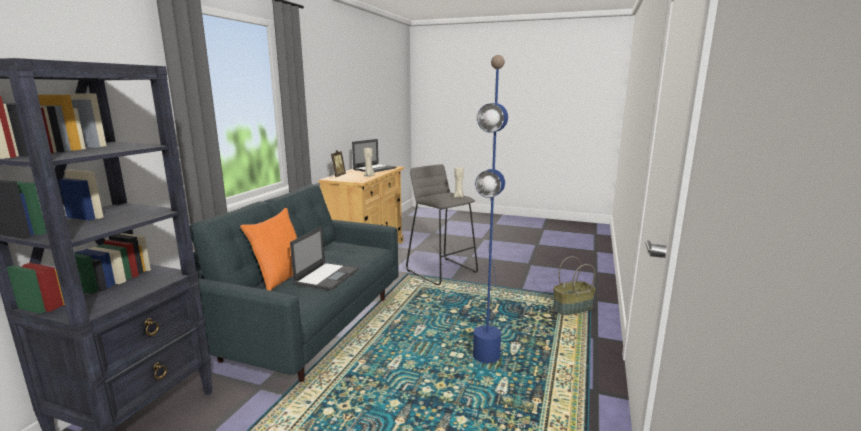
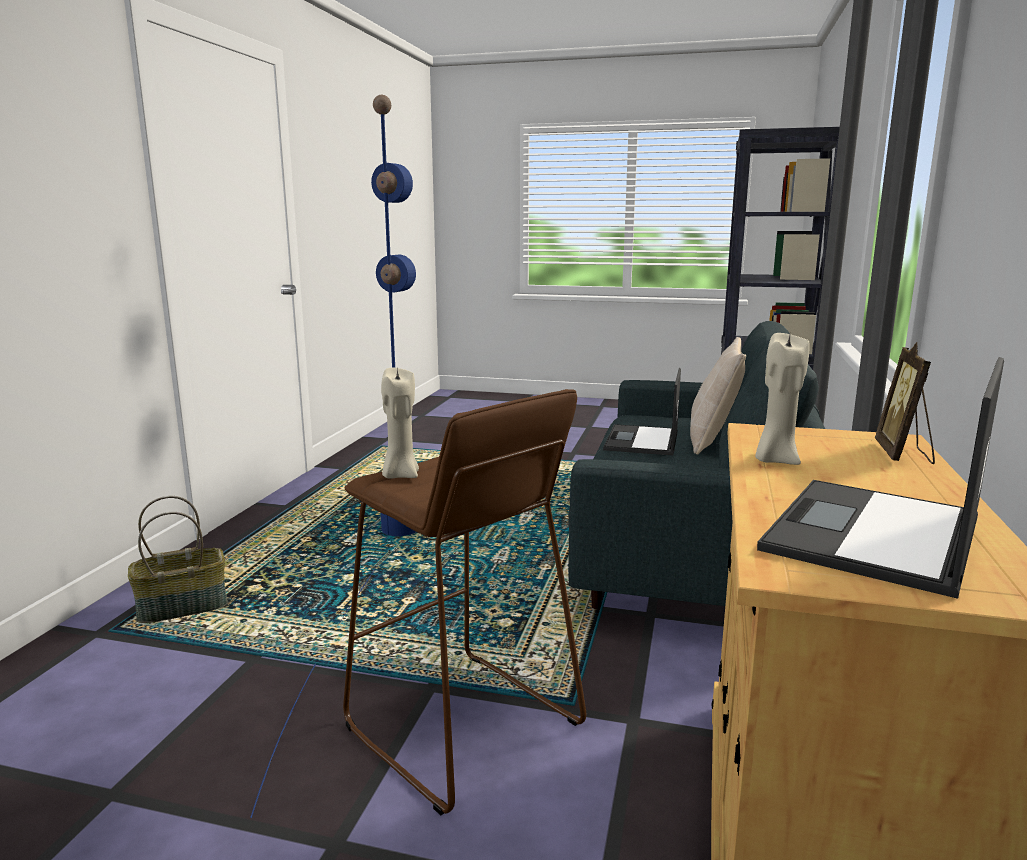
camera: 175 degrees right, 0 degrees up
orange pillow [240,208,297,291] -> beige pillow [690,337,746,454]
grey stool [406,164,478,285] -> brown stool [343,389,586,815]

